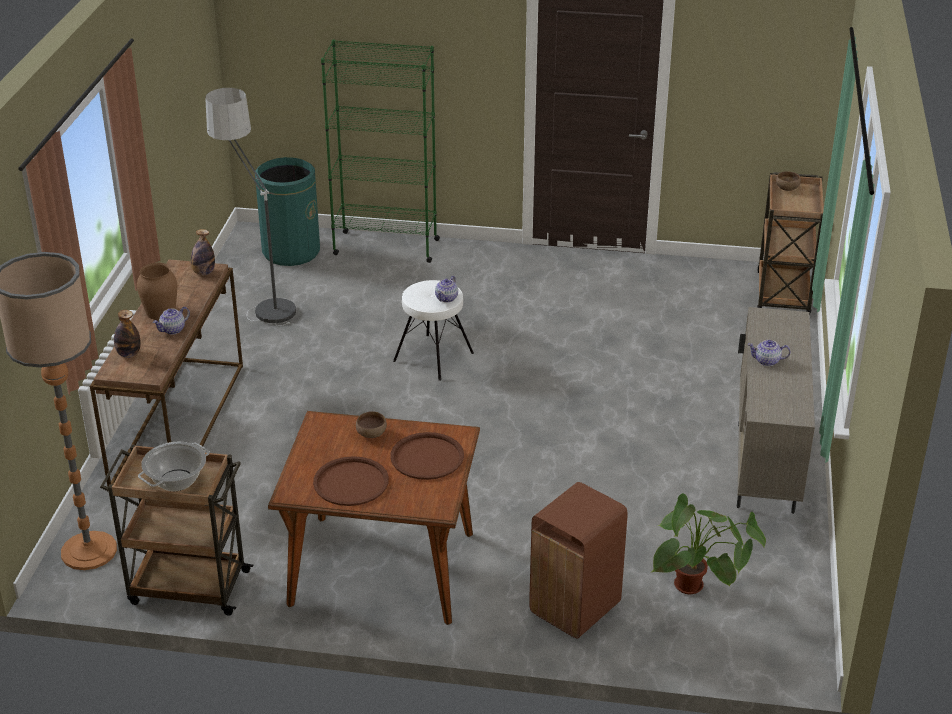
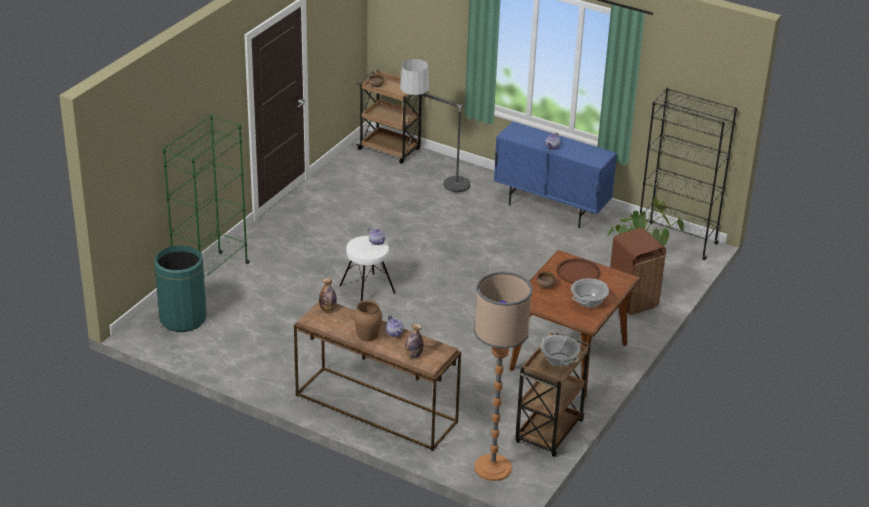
camera: 70 degrees left, 0 degrees up
floor lamp [205,88,296,326] -> floor lamp moved to [400,59,472,197]
brown tray [313,456,389,506] -> cooking pot [571,279,609,308]
beige cabinet [737,307,815,514] -> blue cabinet [494,122,617,228]
none -> black bookcase [640,88,737,260]

